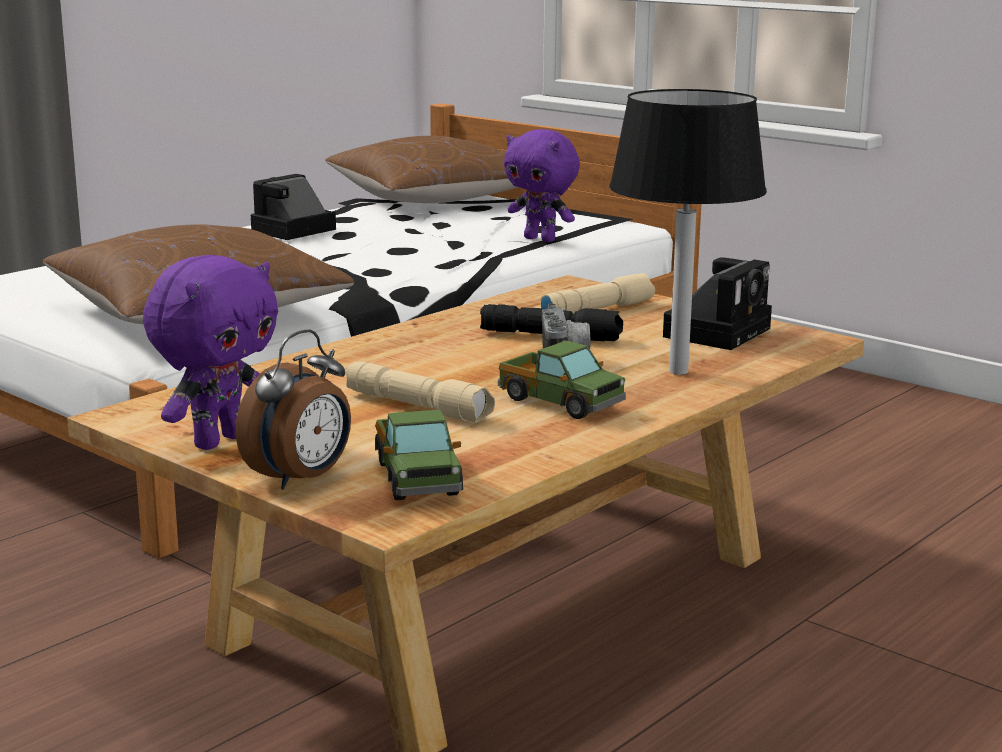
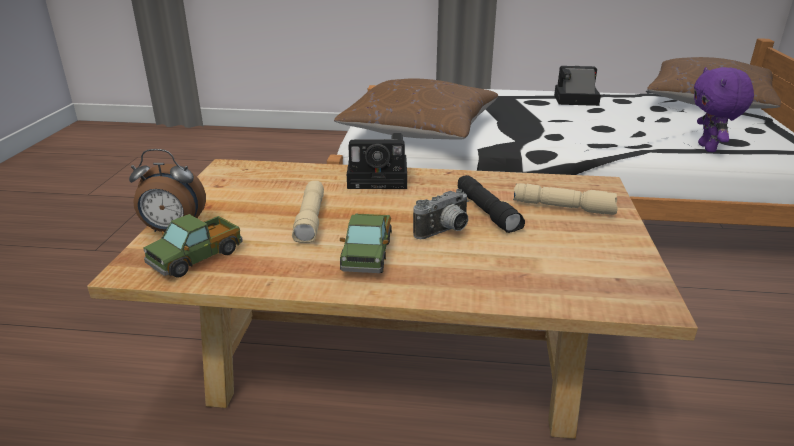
camera: 55 degrees right, 10 degrees up
purple plush toy [143,255,278,450] -> none
black table lamp [609,89,767,375] -> none
camera [663,258,772,350] -> camera moved to [347,133,407,189]

